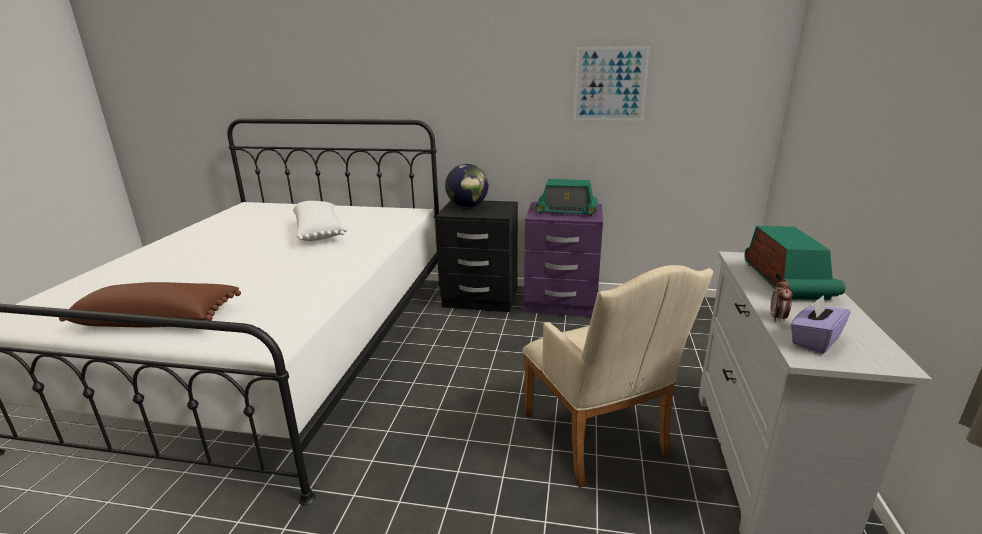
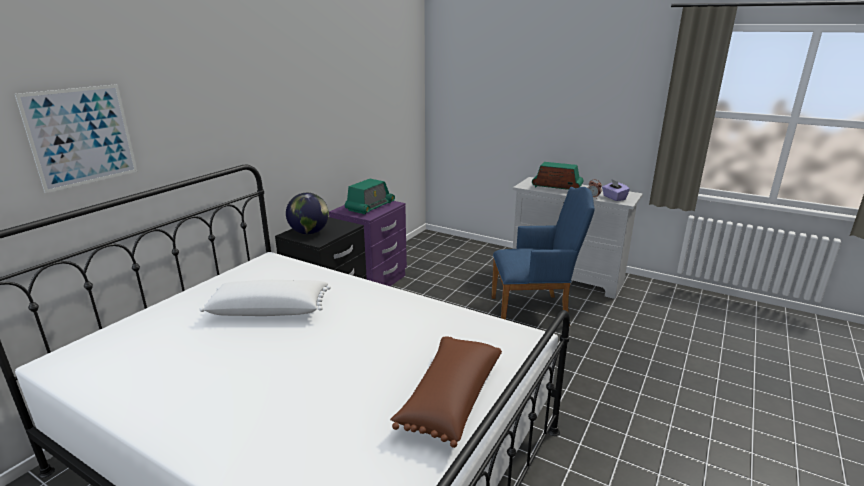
camera: 70 degrees left, 0 degrees up
beige armchair [522,265,713,488] -> blue armchair [492,187,595,327]
picture [574,46,650,120] -> picture moved to [15,84,138,193]

